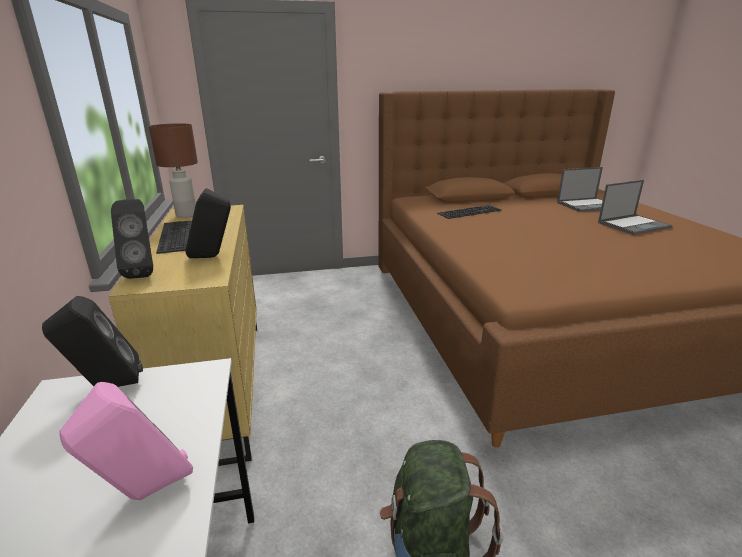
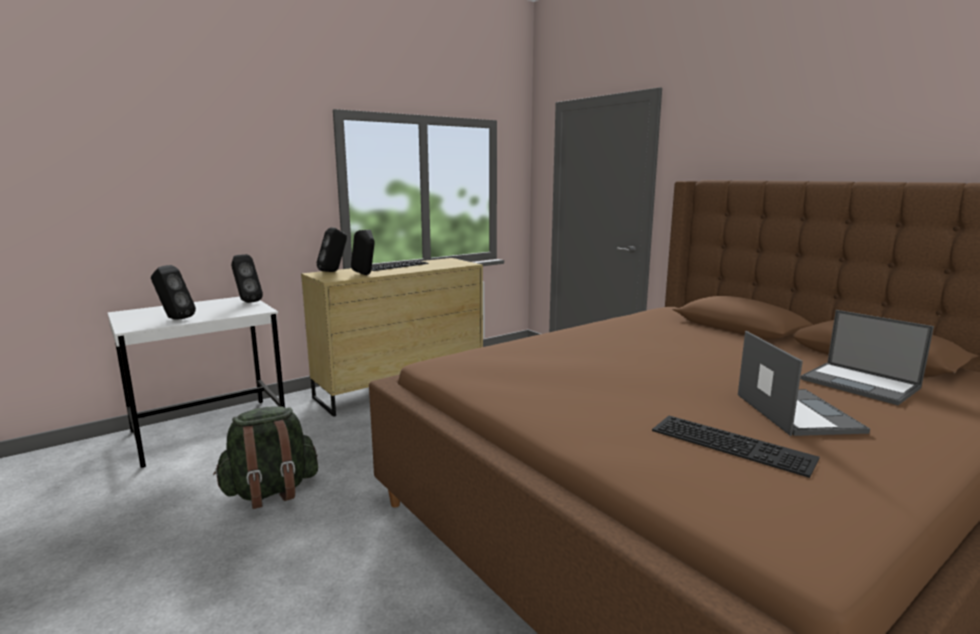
camera: 65 degrees right, 10 degrees down
pink speaker [59,382,193,500] -> black speaker [151,265,196,320]
brown table lamp [149,123,198,218] -> none
keyboard [437,205,502,219] -> keyboard moved to [652,416,820,478]
laptop [598,180,672,235] -> laptop turned 135 degrees counterclockwise [738,331,870,436]

